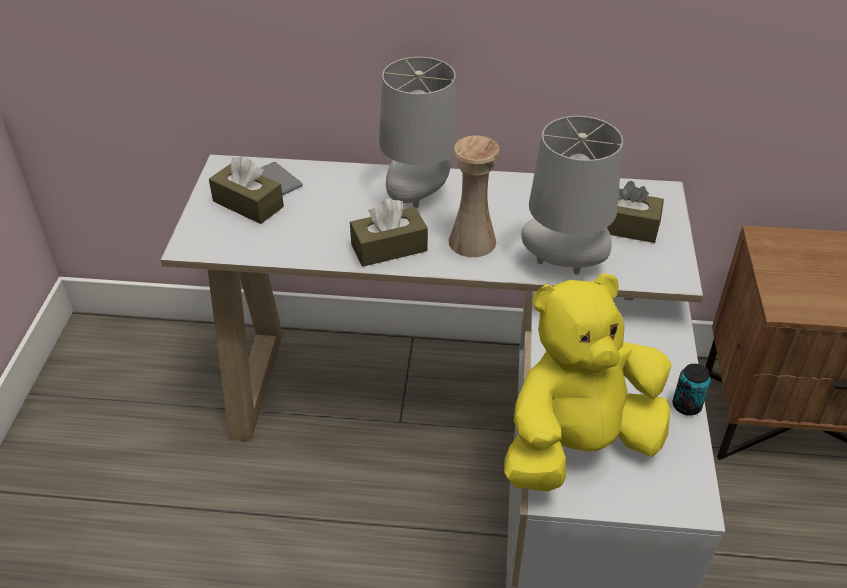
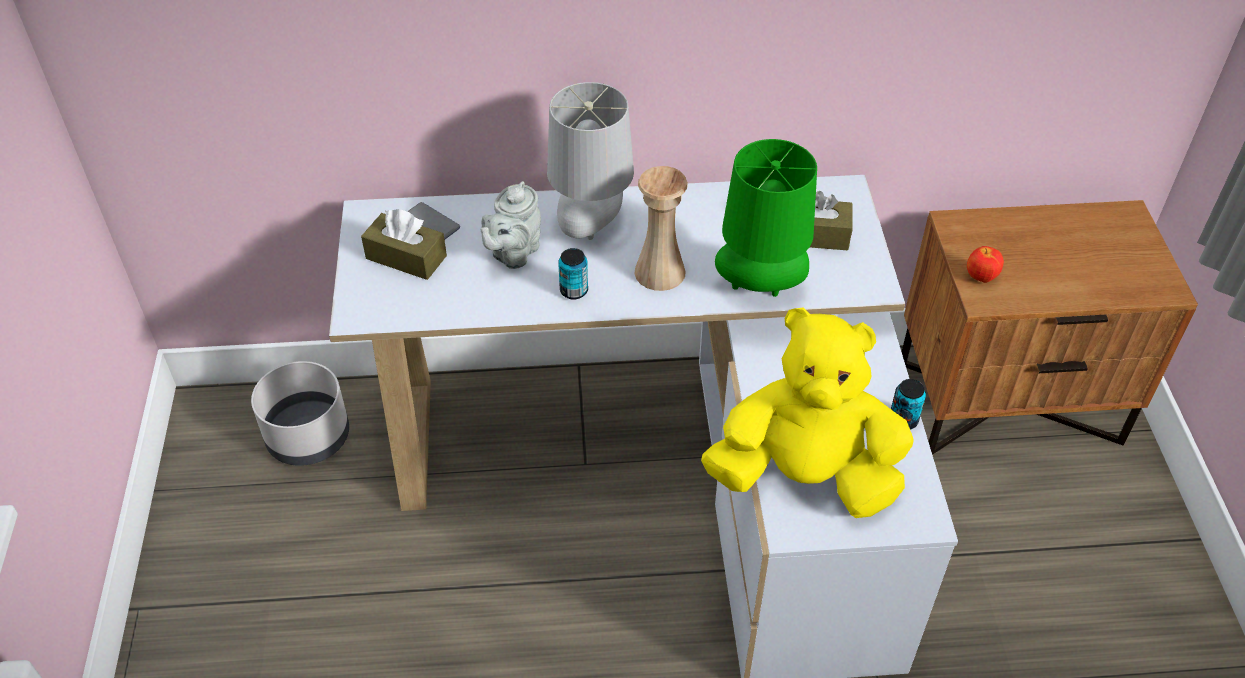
camera: 10 degrees left, 5 degrees up
brown tissue box [350,198,428,267] -> can [558,248,588,300]
yellow plush toy [504,273,672,491] -> yellow plush toy turned 45 degrees clockwise [701,308,914,518]
grey table lamp [521,116,623,274] -> green table lamp [715,139,817,297]
none -> grey planter [251,361,349,466]
none -> grey teapot [480,181,541,269]
none -> apple [967,246,1004,283]

